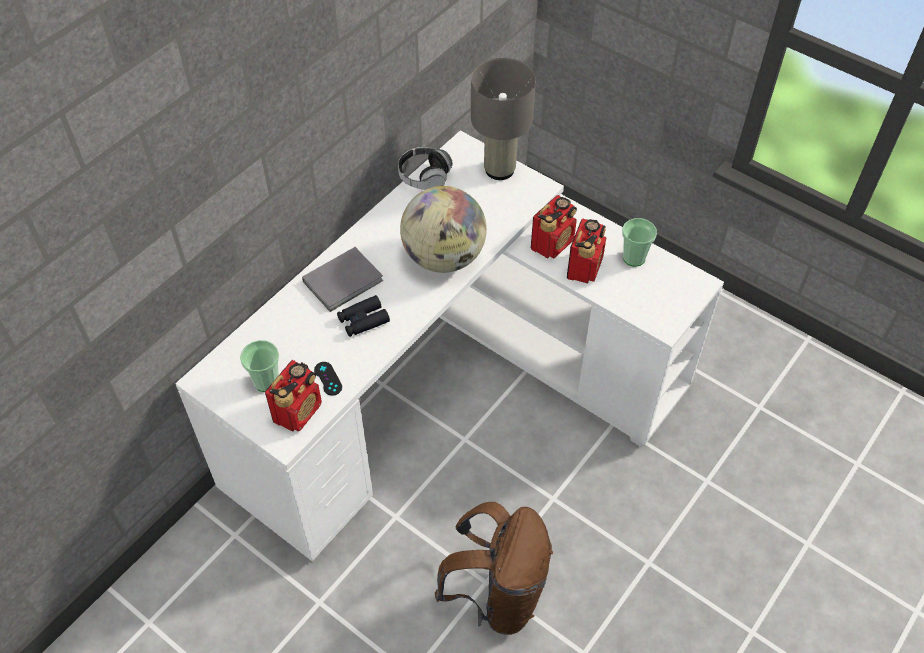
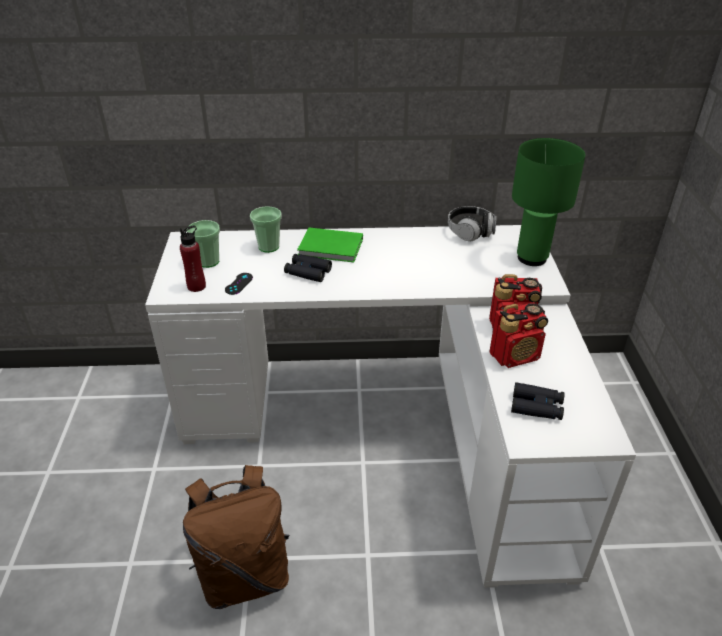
camera: 50 degrees right, 15 degrees down
radio [265,360,322,432] -> red bottle [180,226,206,292]
grey book [302,247,383,312] -> green book [297,228,363,262]
globe [400,186,487,273] -> none
grey table lamp [471,58,536,180] -> green table lamp [512,138,585,266]
cup [622,218,657,267] -> cup moved to [250,206,282,253]
none -> black binoculars [511,382,565,420]

